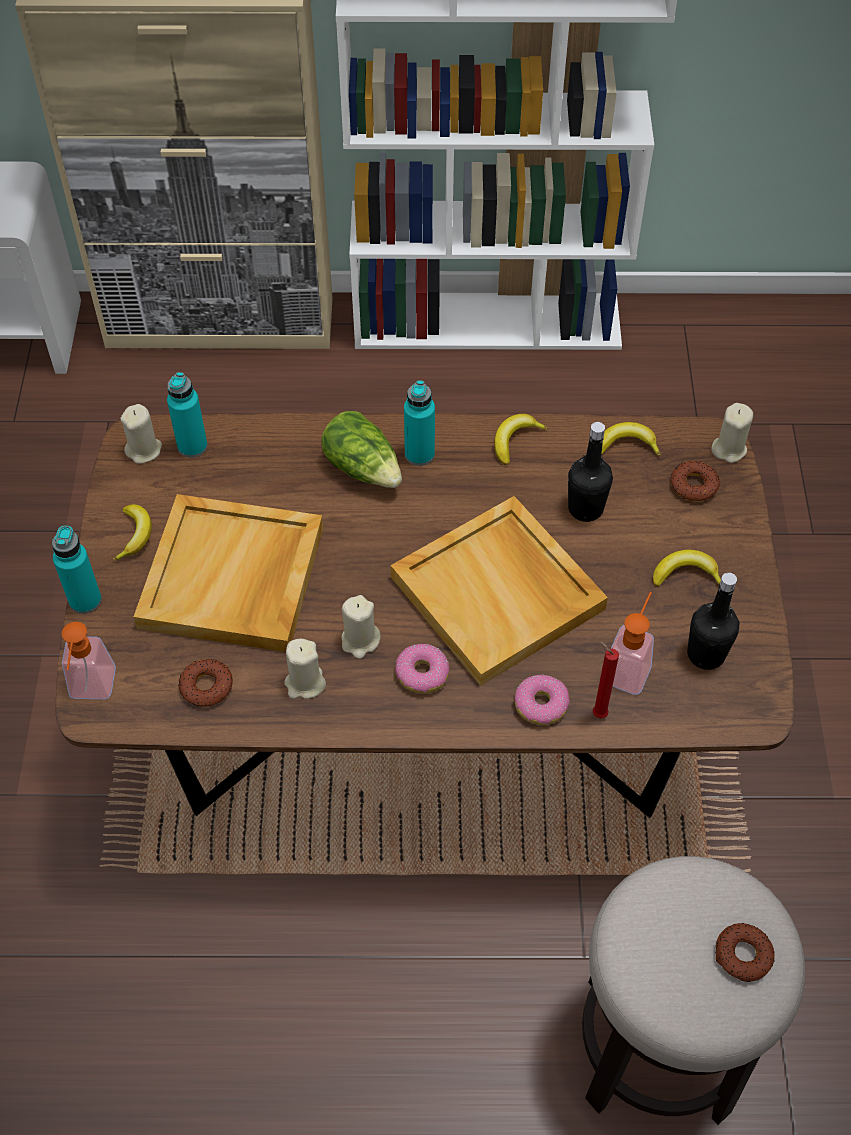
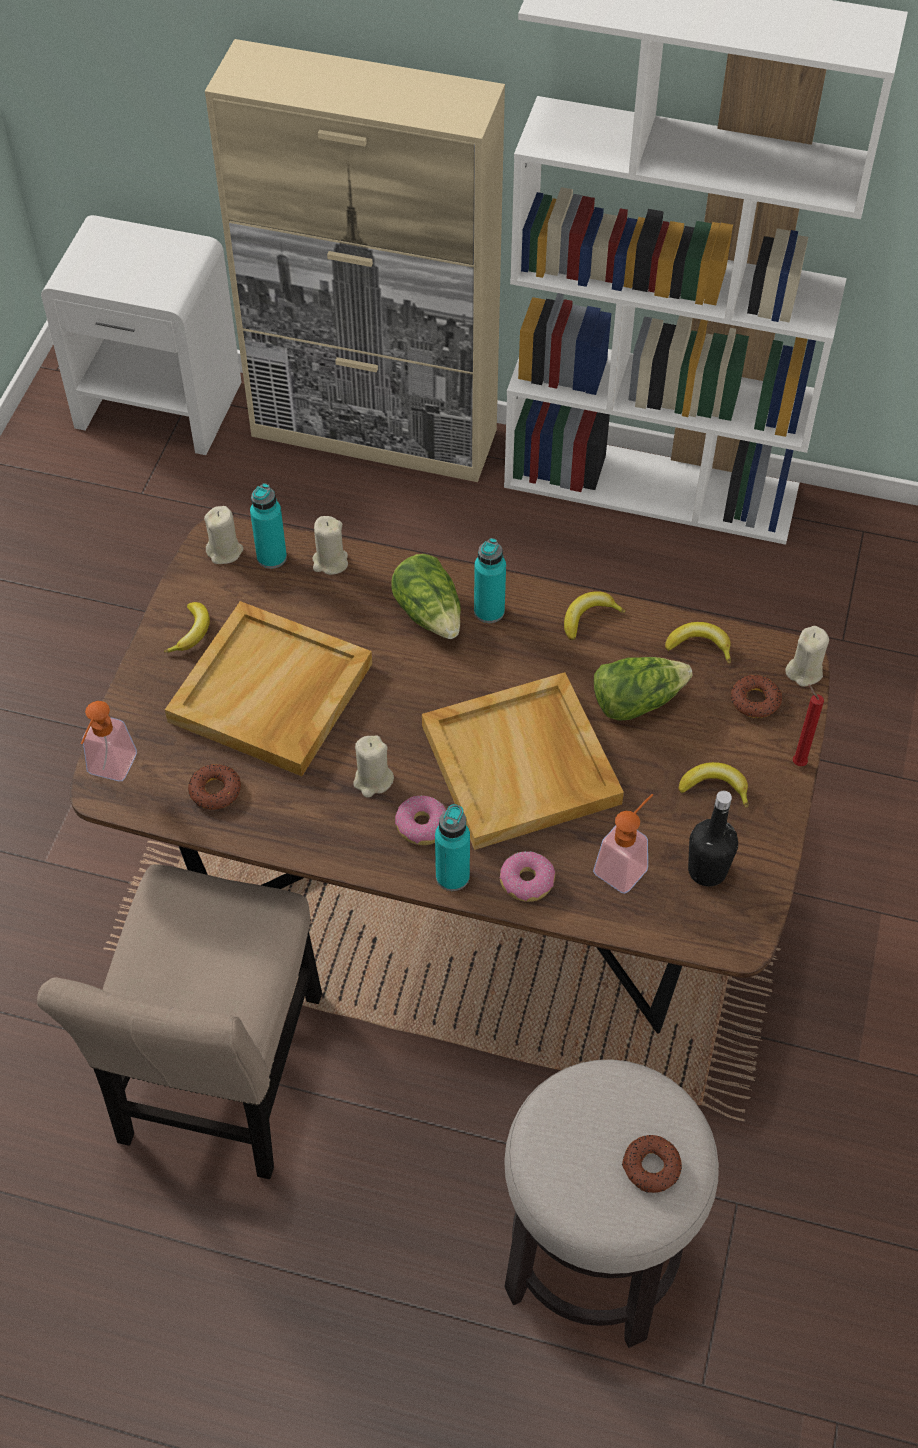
camera: 15 degrees right, 0 degrees up
turquoise bottle [52,525,102,614] -> turquoise bottle moved to [435,804,470,891]
beige candle [284,639,326,699] -> beige candle moved to [312,516,348,575]
black bottle [568,422,613,522] -> lettuce [594,657,693,721]
red candle [592,641,619,718] -> red candle moved to [793,684,824,766]
none -> beige chair [37,864,322,1179]

